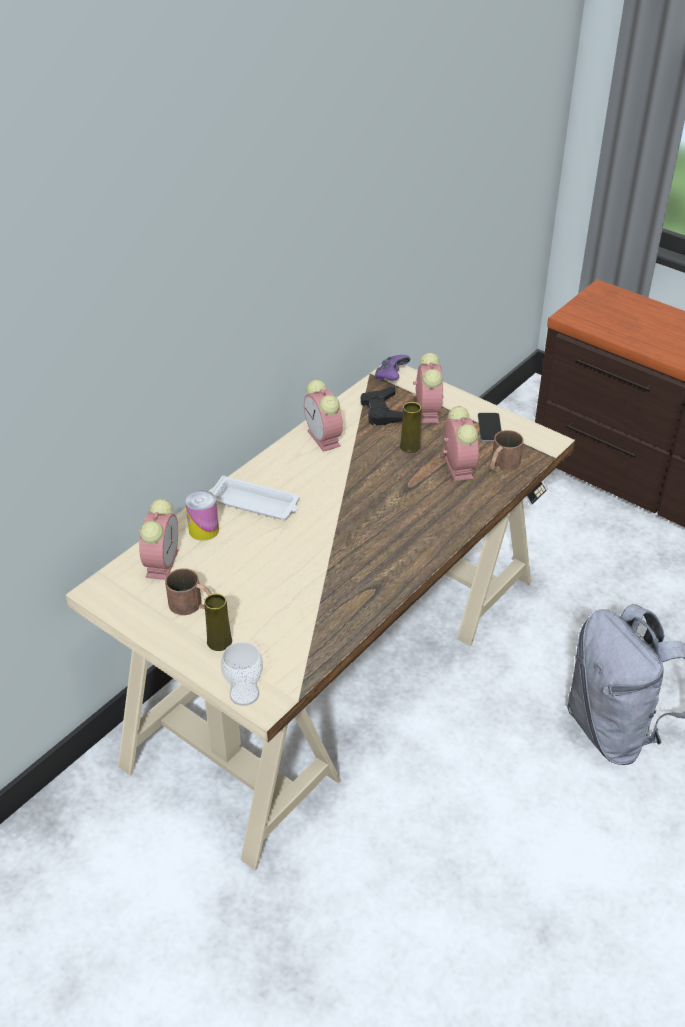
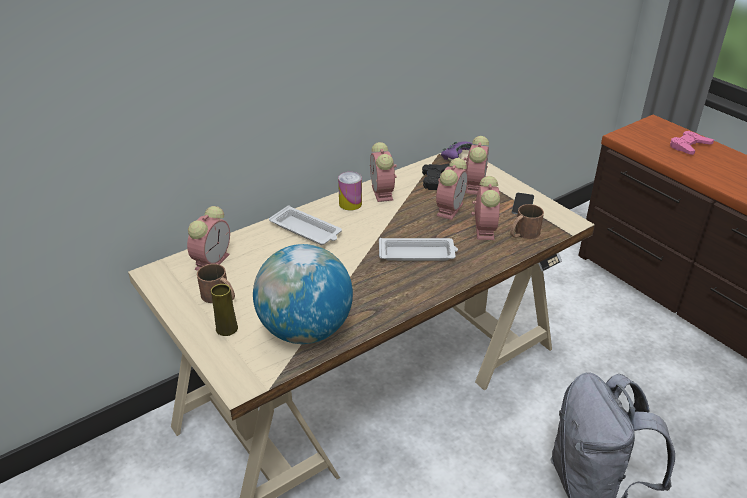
camera: 15 degrees right, 5 degrees down
can [185,490,219,541] -> can moved to [338,172,362,211]
cup [221,642,263,706] -> none
yellow vase [400,402,421,453] -> alarm clock [436,158,468,220]
none -> globe [253,244,353,344]
none -> white tray [379,238,458,261]
none -> pink game controller [670,131,714,155]

